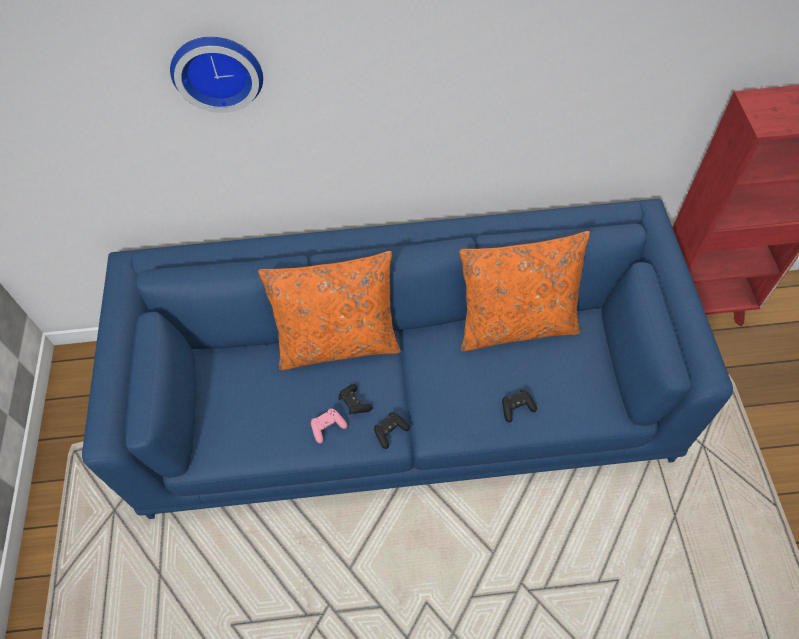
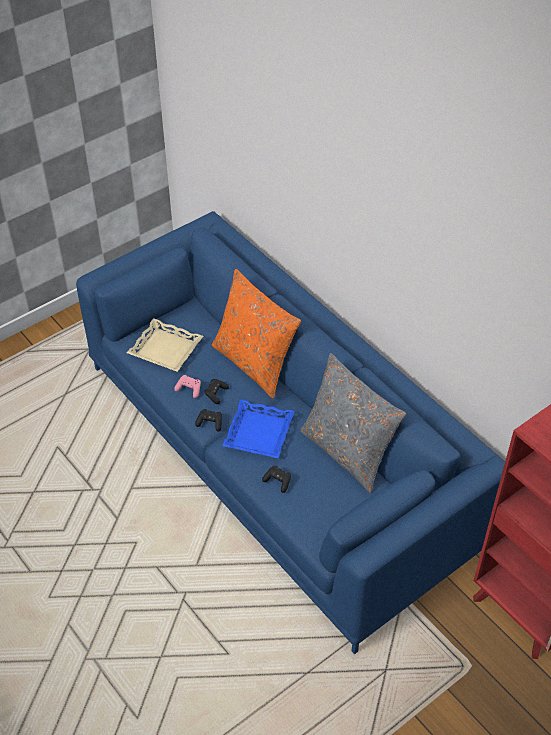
camera: 55 degrees right, 10 degrees down
wall clock [170,37,263,113] -> none
orange pillow [459,231,590,351] -> grey pillow [300,353,406,493]
none -> beige tray [127,318,203,372]
none -> blue tray [222,399,295,458]

